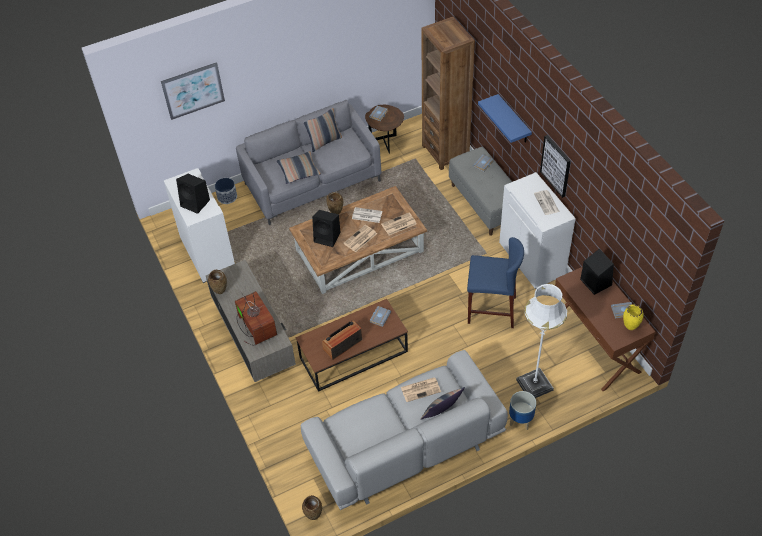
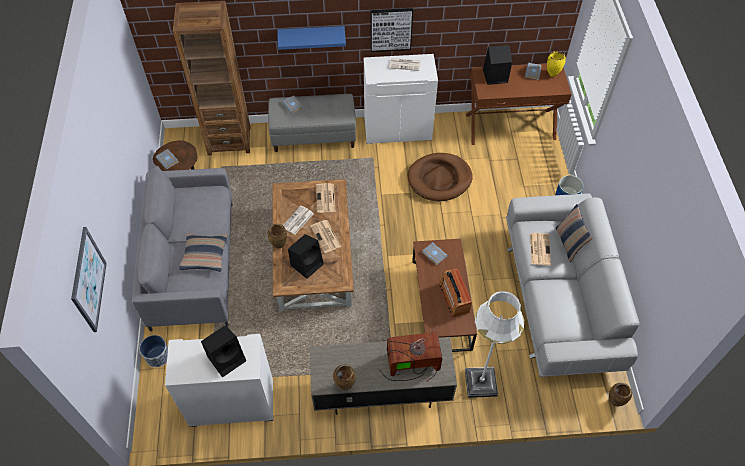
camera: 70 degrees left, 5 degrees up
pillow [304,108,342,152] -> none
blue stool [467,237,524,328] -> brown dog bed [408,153,473,201]
white floor lamp [516,284,567,398] -> white floor lamp moved to [465,291,524,398]

